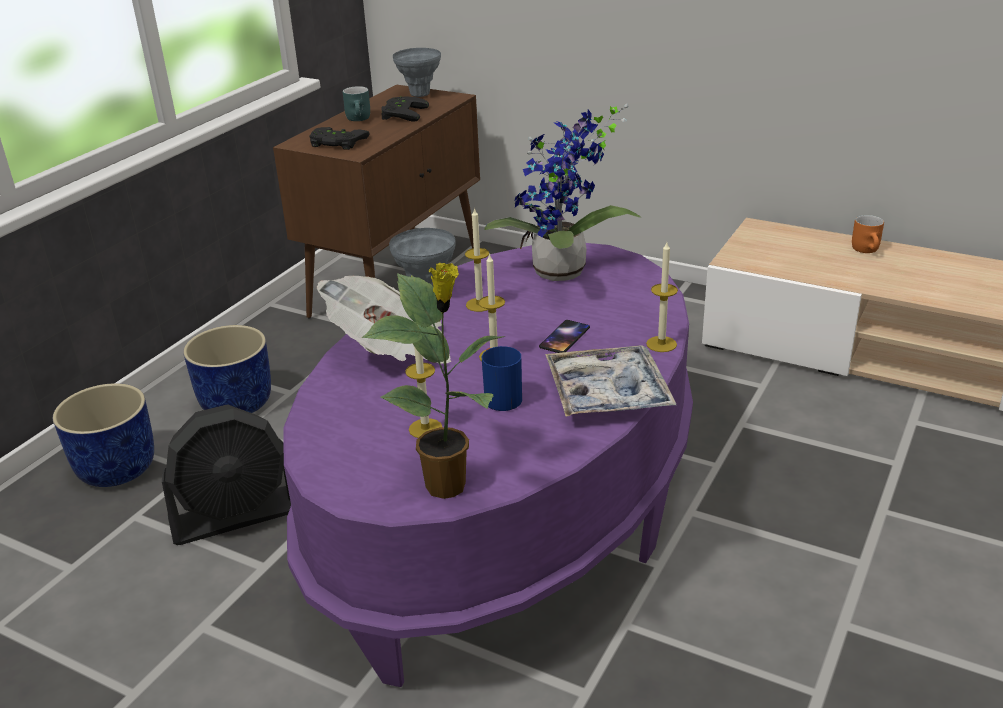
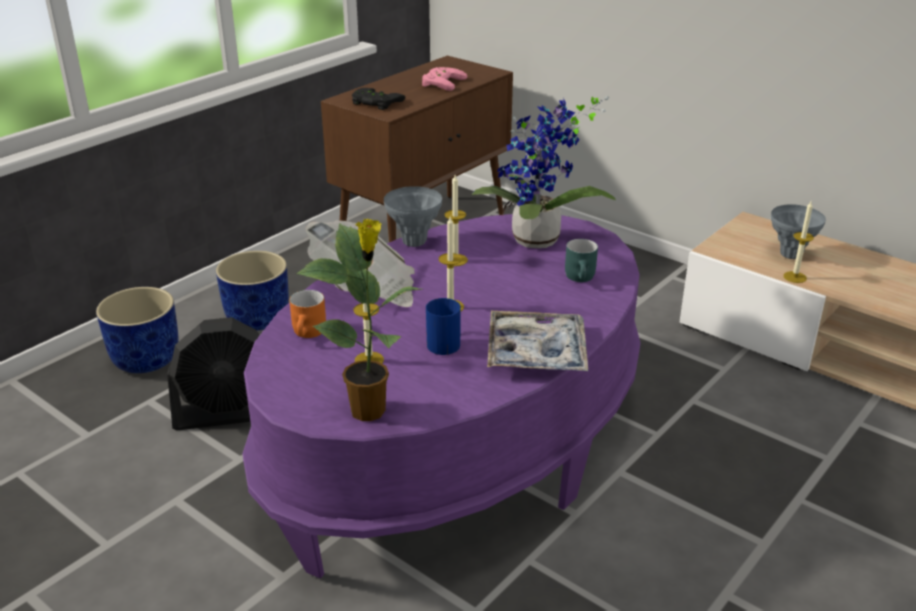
camera: 10 degrees right, 0 degrees up
turquoise mug [343,86,370,121] -> turquoise mug moved to [565,239,598,282]
black game controller [381,96,429,122] -> pink game controller [422,67,468,91]
grey vase [393,48,441,97] -> grey vase moved to [771,204,826,259]
phone [539,320,590,353] -> none
candle [646,242,678,352] -> candle moved to [783,202,814,283]
orange mug [852,215,884,253] -> orange mug moved to [290,290,326,338]

